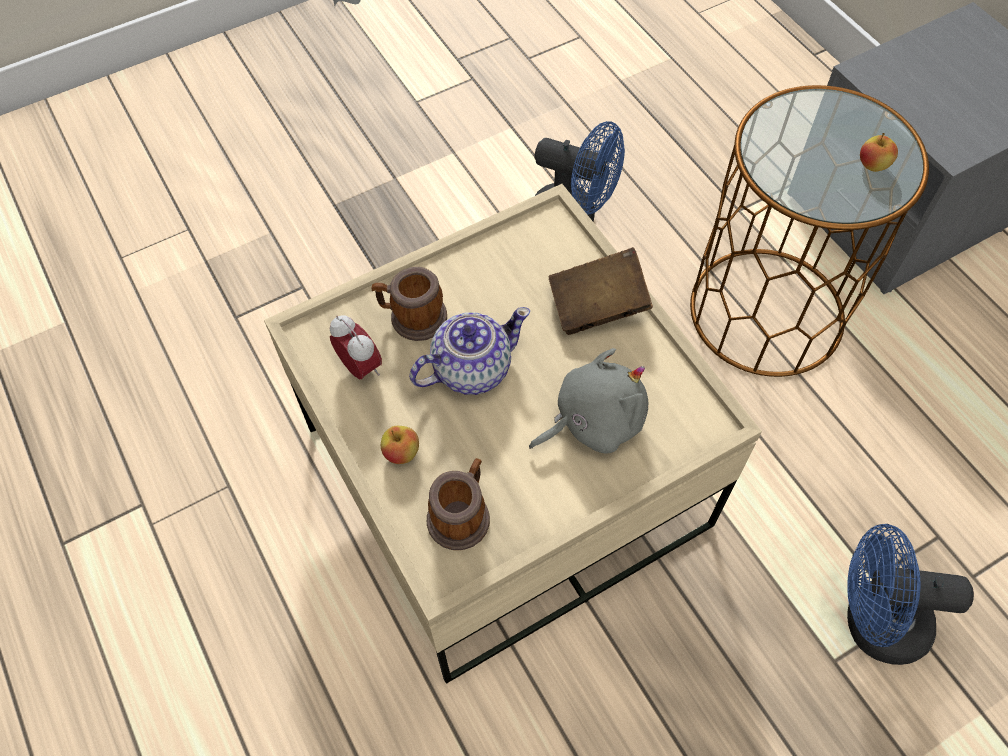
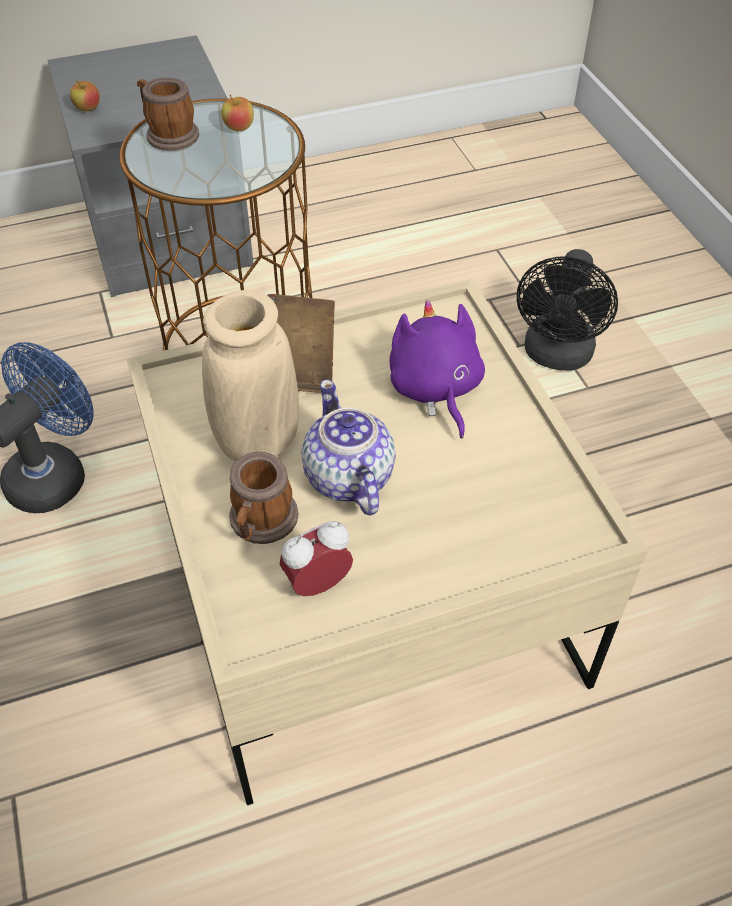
camera: 80 degrees left, 10 degrees down
apple [381,426,419,464] -> apple moved to [70,81,100,111]
mug [427,458,490,550] -> mug moved to [137,78,199,151]
grey plush toy [529,348,649,453] -> purple plush toy [390,300,485,439]
blue fan [847,524,974,665] -> black fan [517,249,618,370]
none -> beige vase [202,290,299,461]

